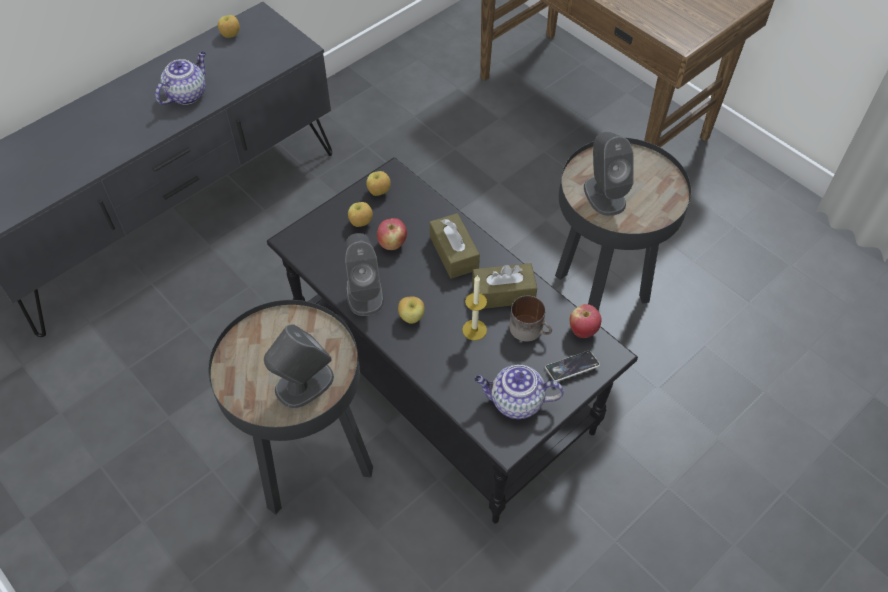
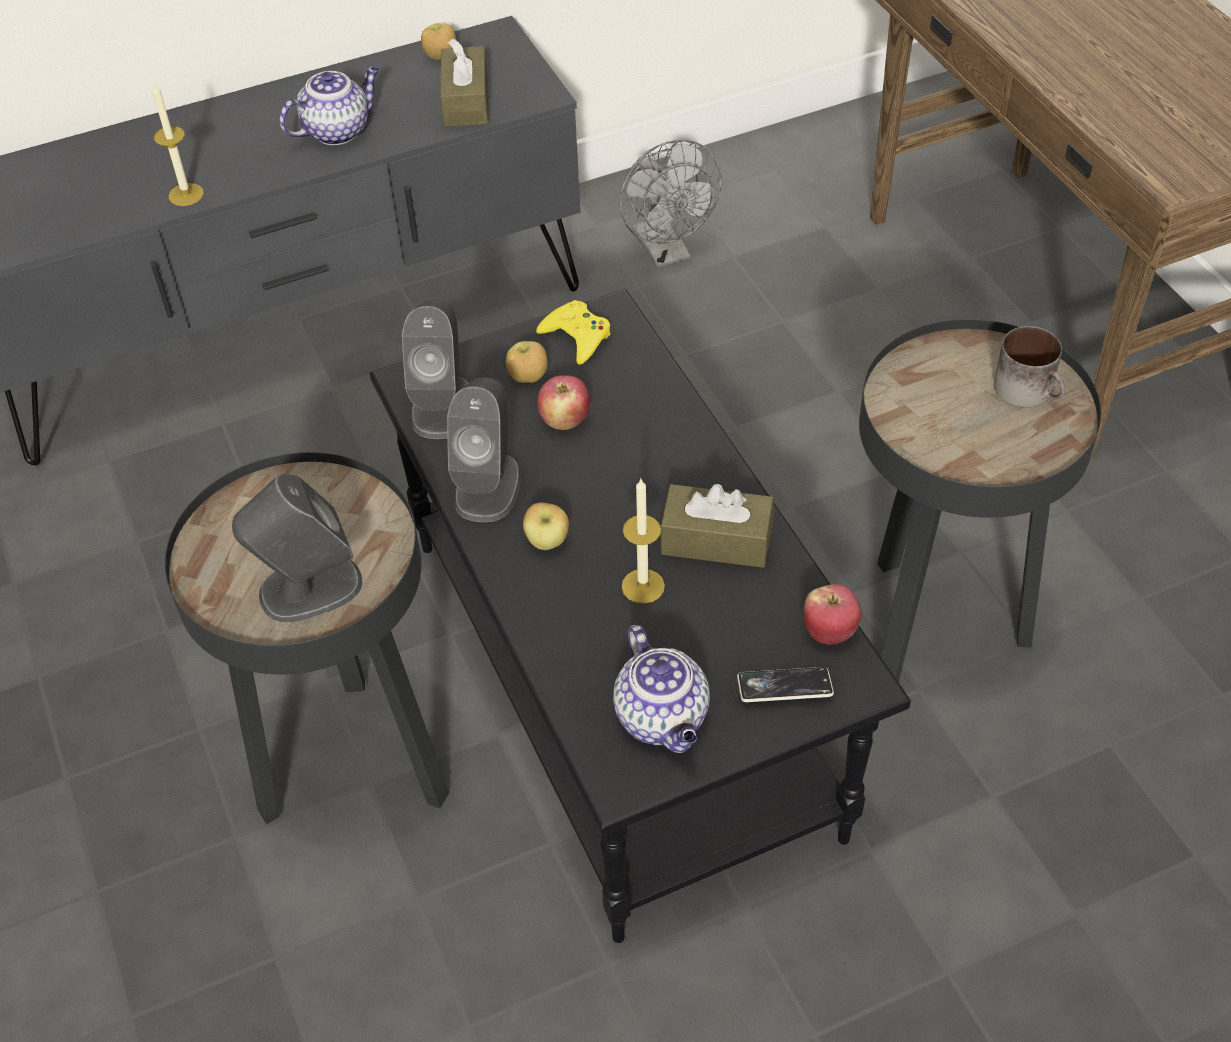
camera: 20 degrees right, 5 degrees down
apple [366,171,391,196] -> yellow game controller [536,300,611,365]
brown tissue box [430,213,480,279] -> brown tissue box moved to [440,39,488,127]
teapot [474,365,564,419] -> teapot turned 135 degrees counterclockwise [613,625,710,753]
mug [509,296,552,342] -> mug moved to [994,326,1066,407]
grey speaker [584,132,633,216] -> grey speaker moved to [402,299,468,439]
none -> candle [152,84,204,206]
none -> grey fan [619,140,722,268]

